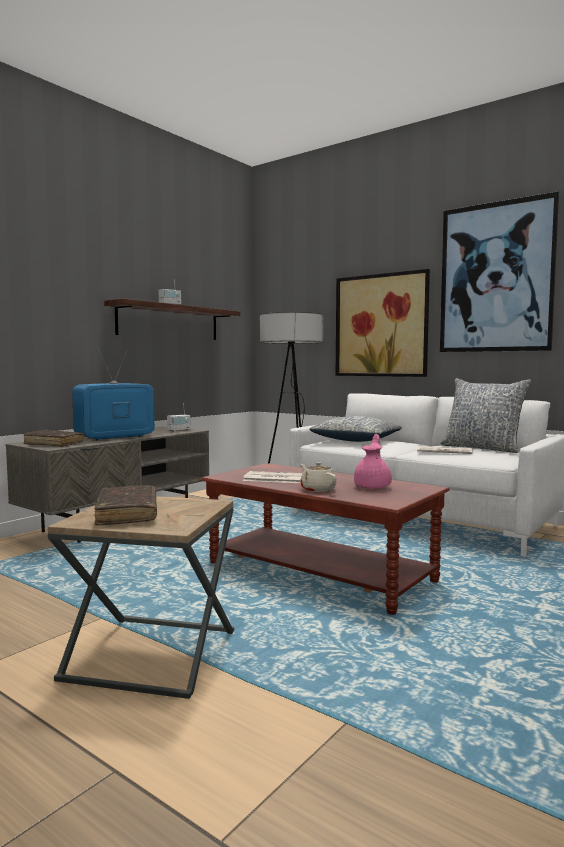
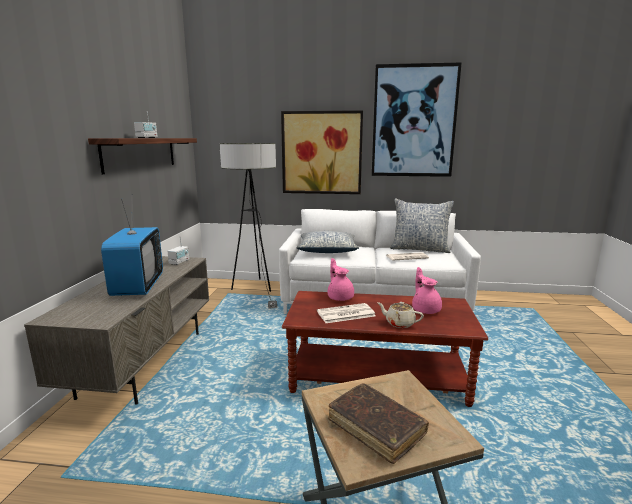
camera: 30 degrees left, 10 degrees up
brown book [24,430,84,447] -> none
television [72,347,155,440] -> television turned 150 degrees clockwise [101,194,163,296]
none -> pink teapot [328,258,354,301]

